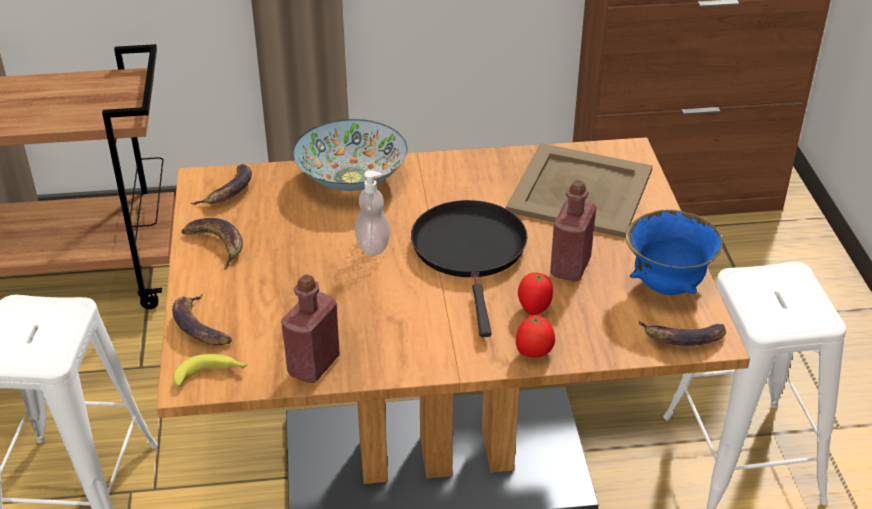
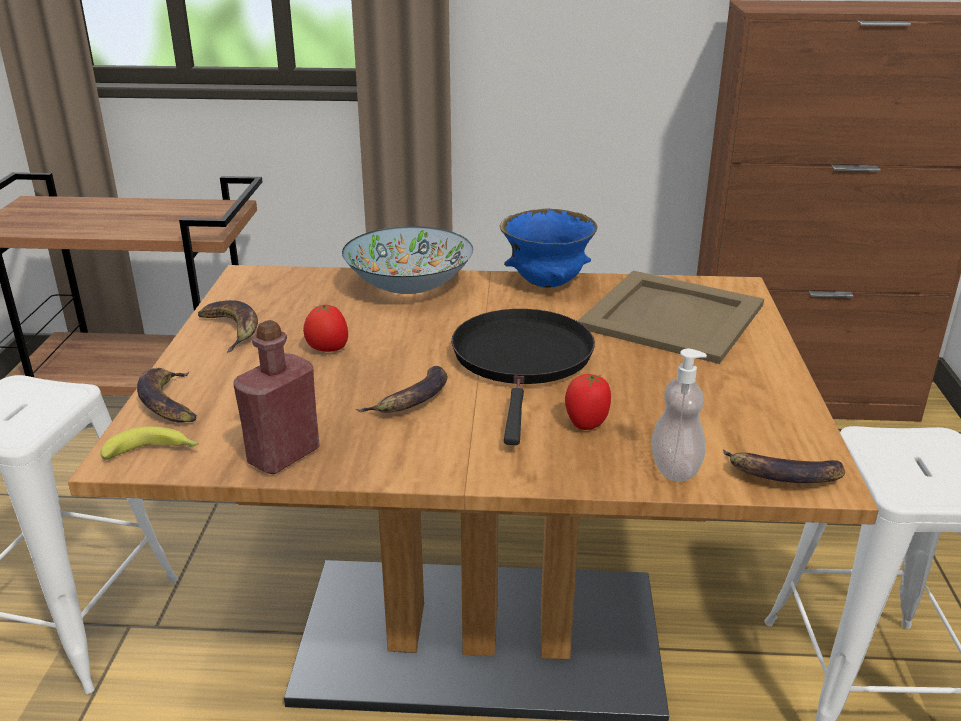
camera: 10 degrees right, 10 degrees down
banana [191,164,252,205] -> banana moved to [356,366,448,413]
soap dispenser [355,170,390,255] -> soap dispenser moved to [651,349,707,481]
tomato [516,315,555,358] -> tomato moved to [303,304,348,352]
red bottle [550,180,596,282] -> none
blue bowl [626,210,723,295] -> blue bowl moved to [500,209,597,288]

